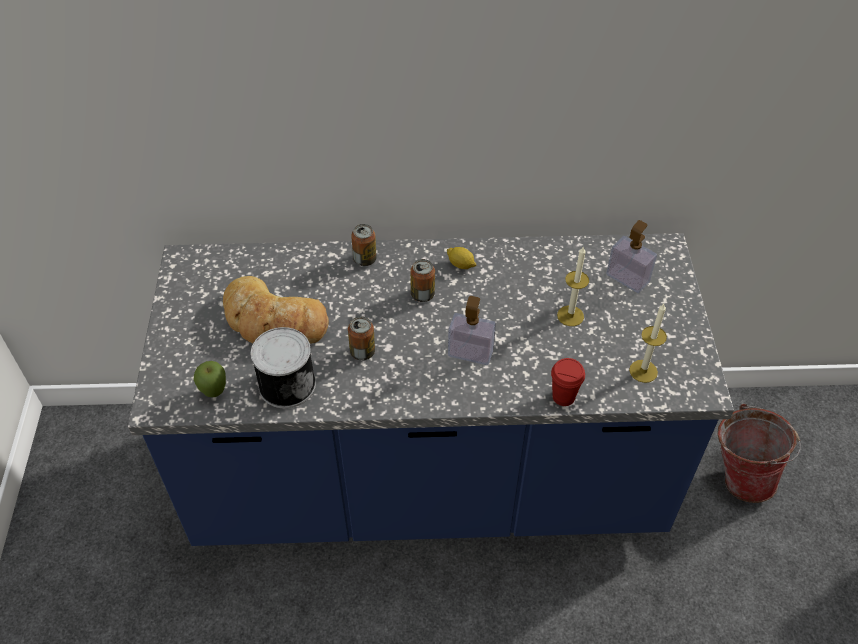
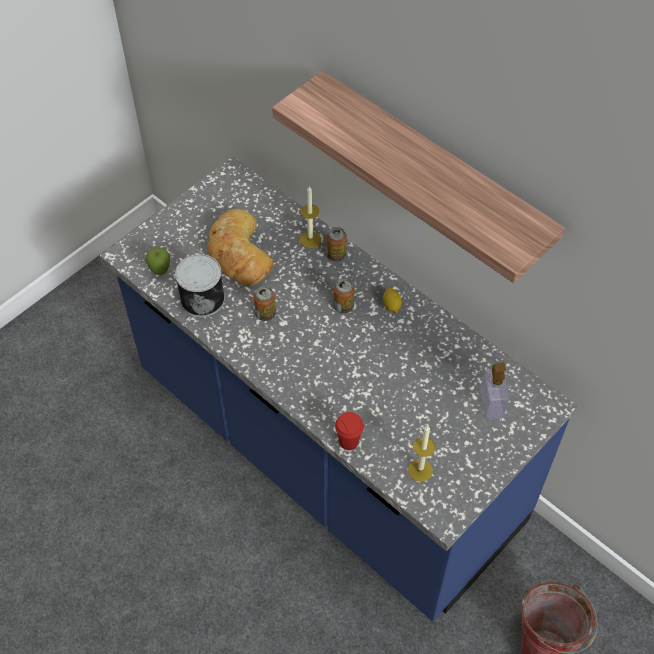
camera: 45 degrees right, 5 degrees up
soap dispenser [448,296,496,365] -> none
candle [557,246,589,326] -> candle moved to [300,186,321,248]
none -> shelf [272,70,565,283]

